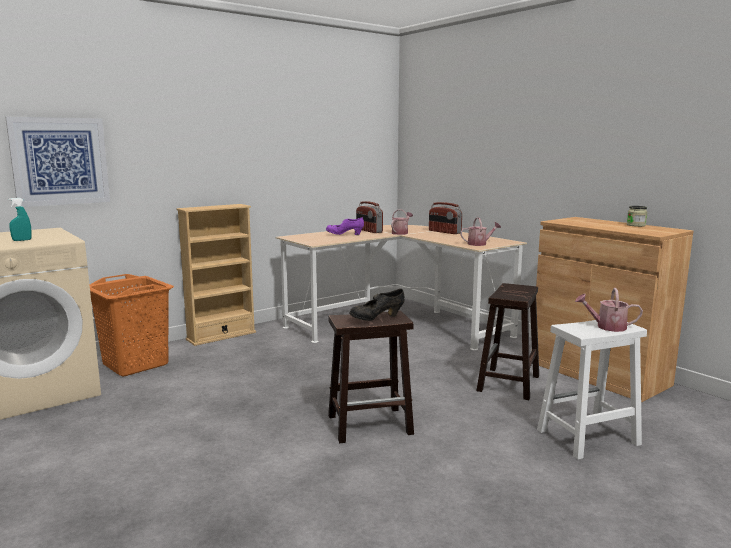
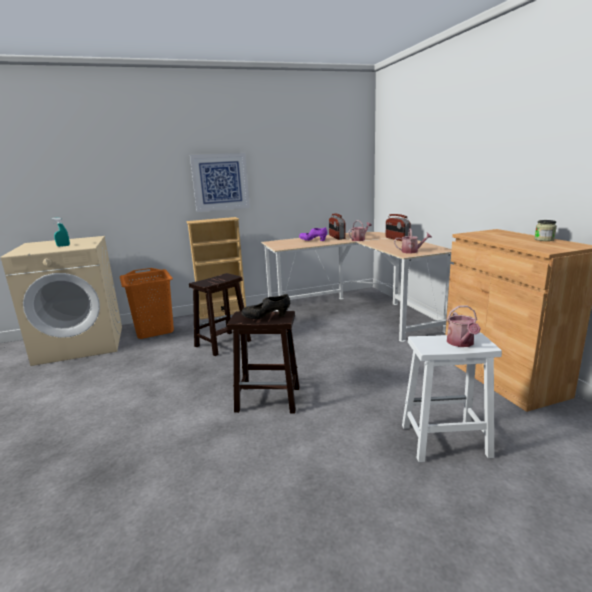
camera: 20 degrees right, 5 degrees up
picture [5,117,110,207] -> picture moved to [190,153,250,212]
brown stool [476,283,539,400] -> brown stool moved to [189,273,251,356]
watering can [575,288,643,332] -> watering can turned 120 degrees counterclockwise [447,305,481,347]

